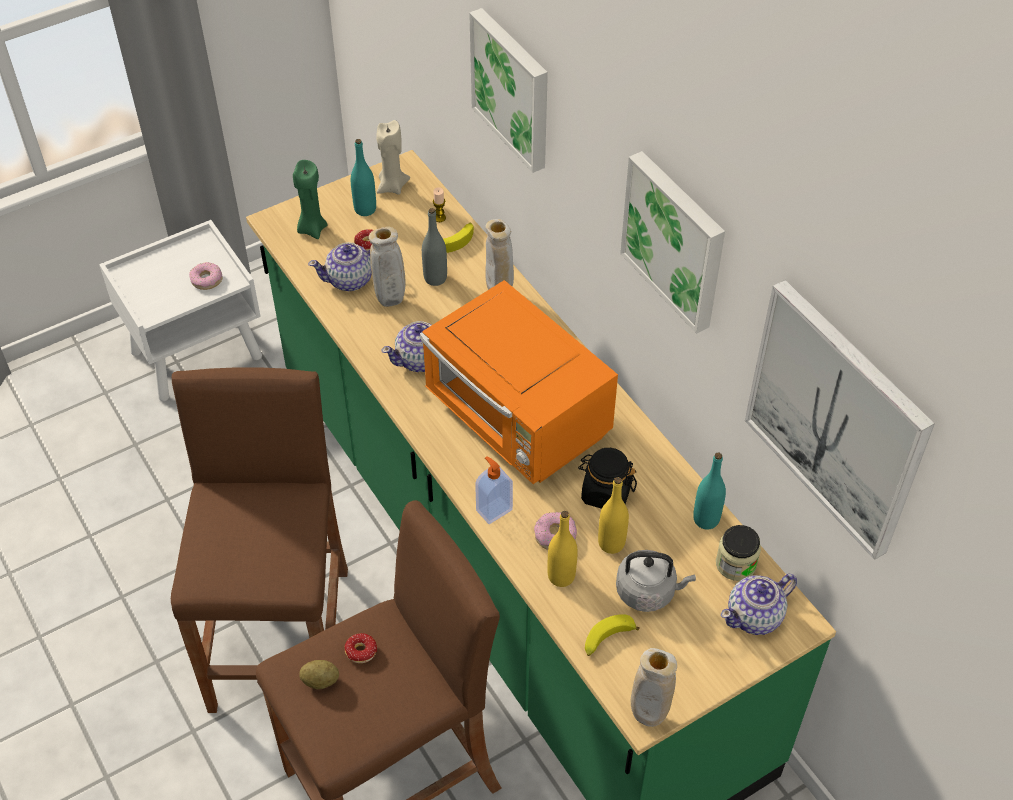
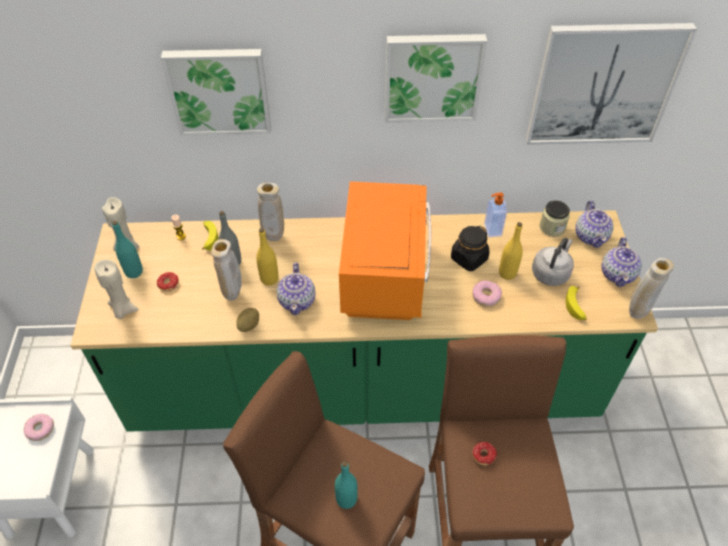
camera: 60 degrees left, 0 degrees up
green candle [293,160,328,239] -> beige candle [94,259,139,319]
potato [299,660,339,689] -> potato moved to [236,308,259,332]
teapot [308,242,372,291] -> teapot moved to [601,237,642,287]
orange microwave [420,280,618,484] -> orange microwave turned 75 degrees counterclockwise [339,181,431,320]
soap dispenser [475,457,513,524] -> soap dispenser moved to [484,193,507,237]
yellow bottle [547,511,578,587] -> yellow bottle moved to [256,228,278,286]
turquoise bottle [693,453,726,529] -> turquoise bottle moved to [335,461,358,509]

